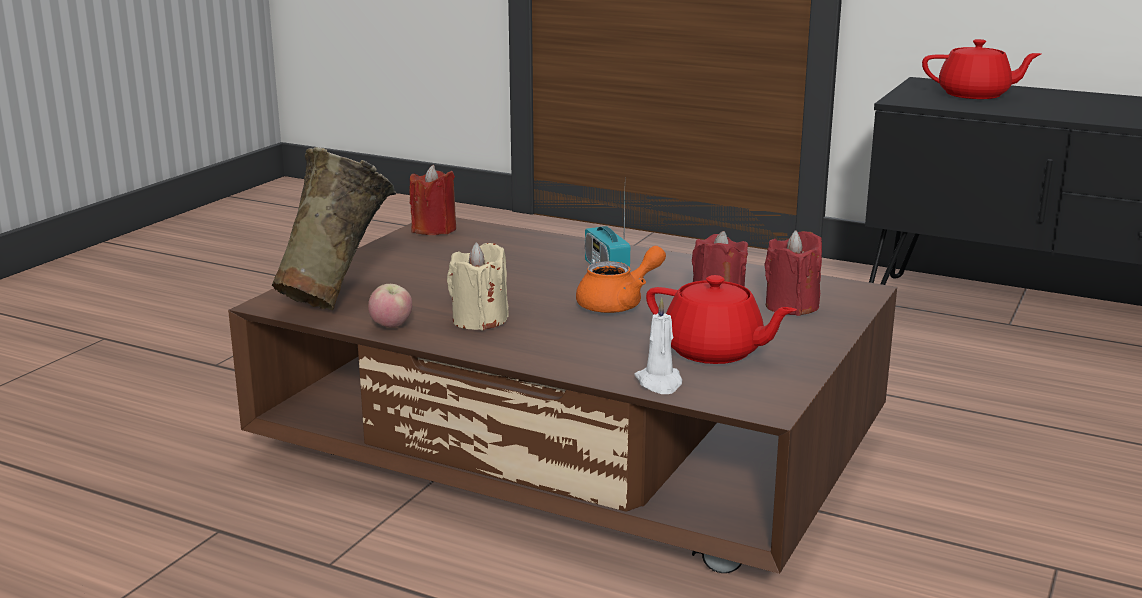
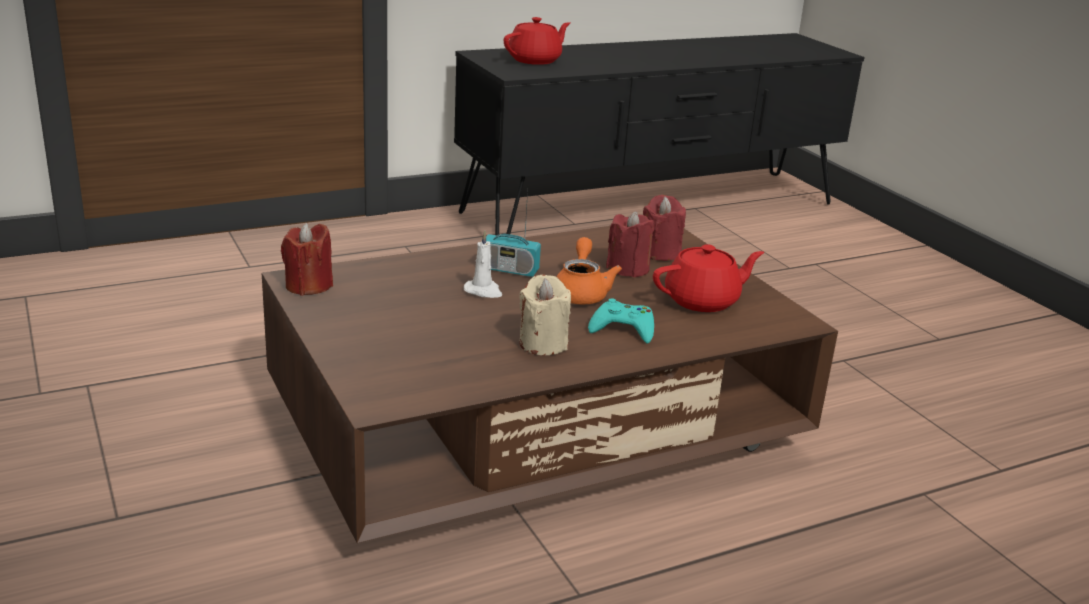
camera: 55 degrees left, 5 degrees up
beige vase [272,147,397,310] -> none
apple [368,284,412,328] -> none
white candle [635,297,682,394] -> white candle moved to [464,230,502,298]
none -> turquoise game controller [588,298,654,344]

